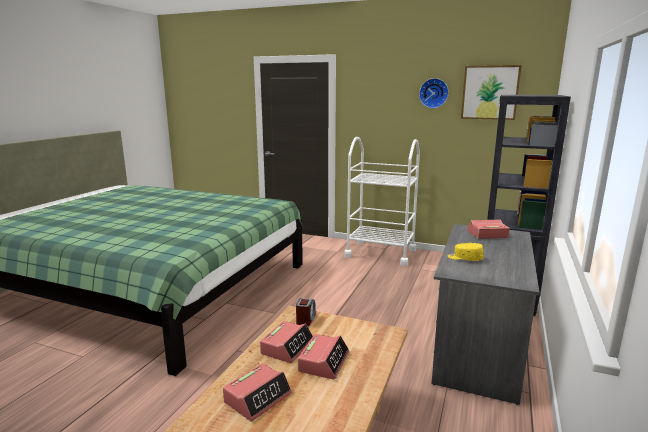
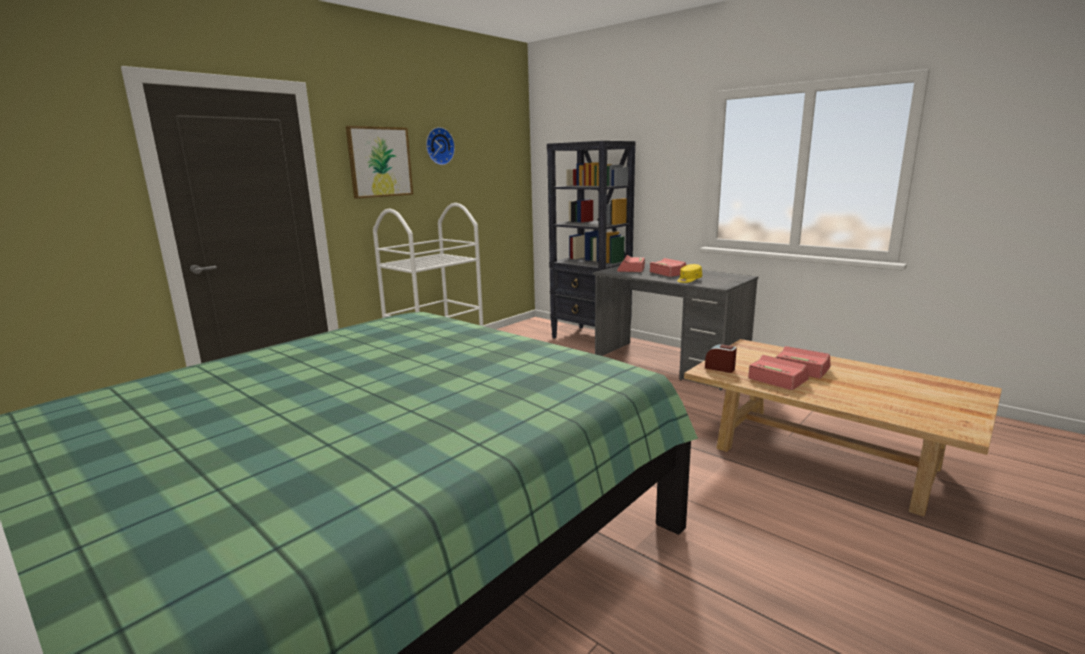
camera: 70 degrees left, 0 degrees up
alarm clock [223,363,292,422] -> alarm clock moved to [650,258,686,277]
picture [461,65,522,120] -> picture moved to [346,126,413,199]

